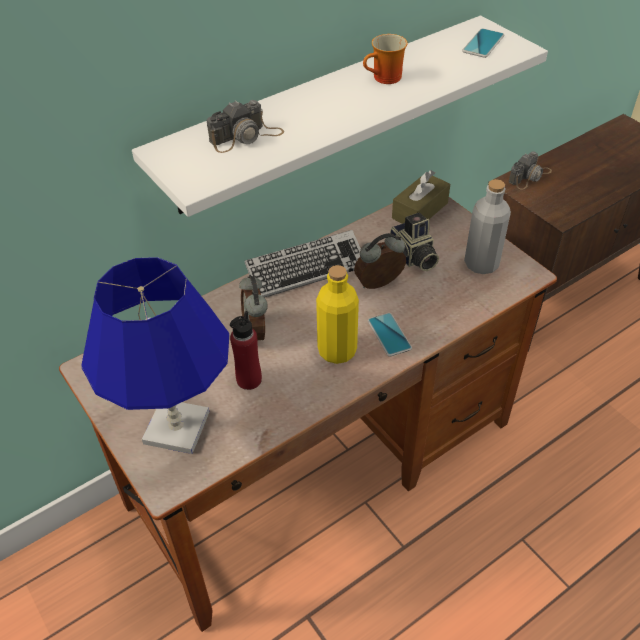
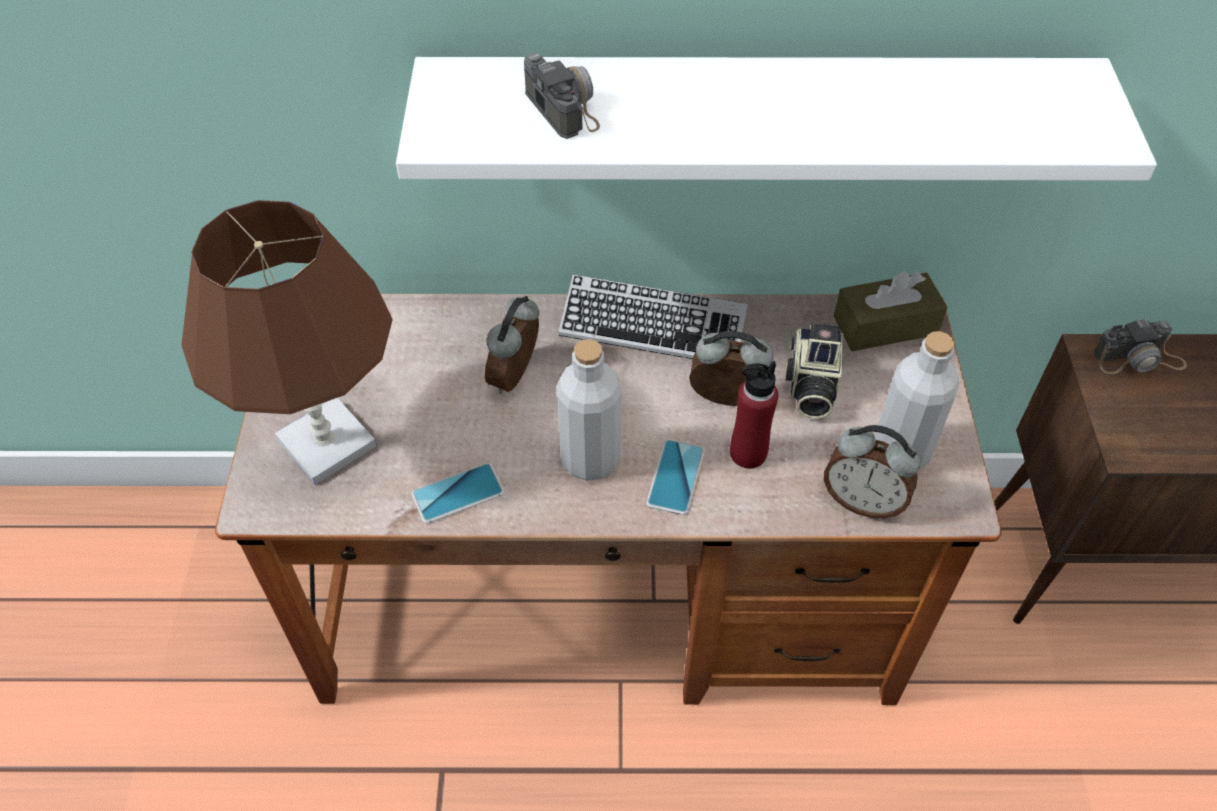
camera: 35 degrees right, 5 degrees up
blue table lamp [81,257,229,454] -> brown table lamp [182,200,393,485]
camera [207,100,284,153] -> camera turned 120 degrees counterclockwise [524,53,600,139]
red bottle [230,311,262,390] -> red bottle moved to [730,361,778,468]
yellow bottle [316,265,359,364] -> grey bottle [557,339,621,481]
mug [363,34,407,84] -> none
phone [462,29,505,58] -> phone moved to [412,463,504,523]
none -> alarm clock [824,425,920,519]

